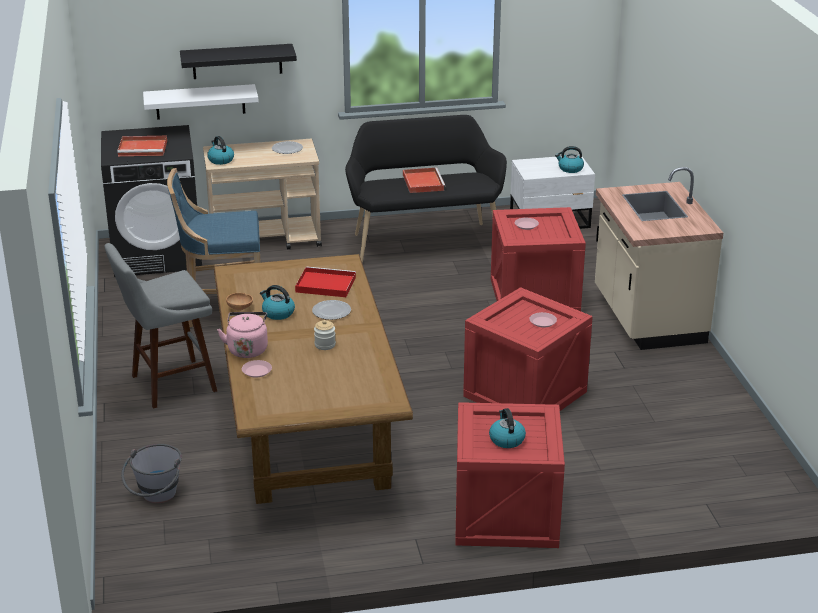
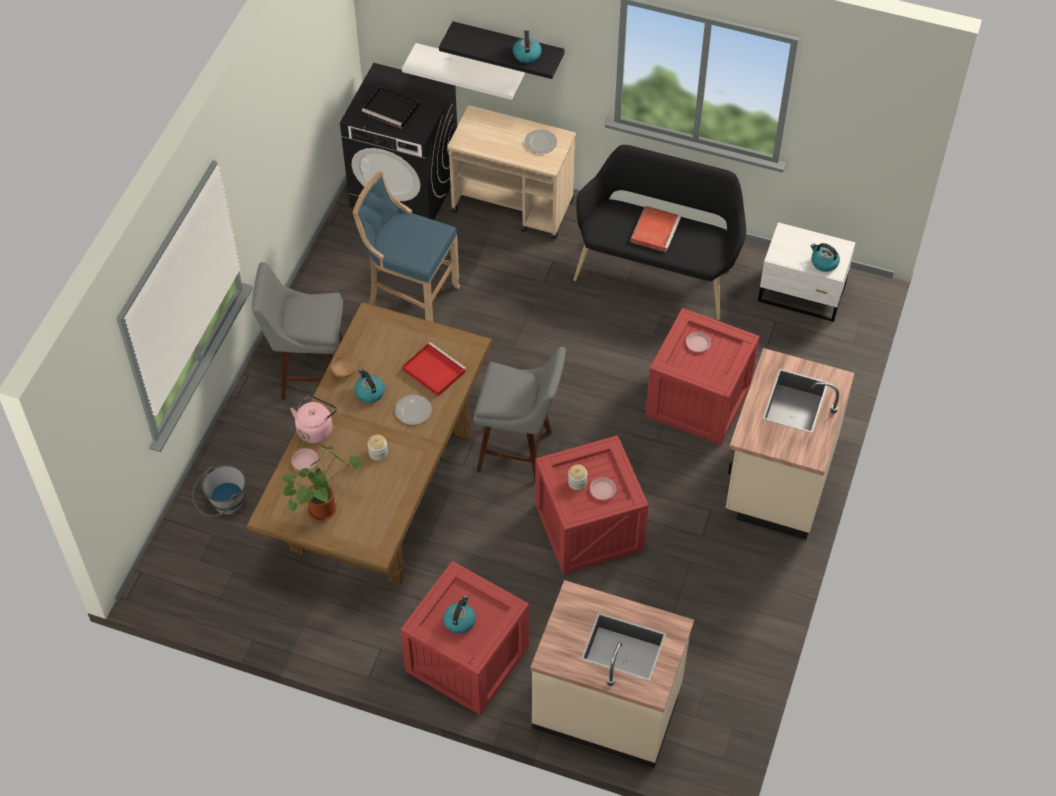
camera: 30 degrees right, 25 degrees up
red tray [118,136,167,156] -> black tray [362,86,420,129]
kettle [207,136,234,165] -> kettle moved to [513,30,541,63]
none -> potted plant [281,445,362,521]
none -> grey stool [473,347,566,480]
none -> beige counter [531,580,694,768]
none -> jar [568,464,587,490]

